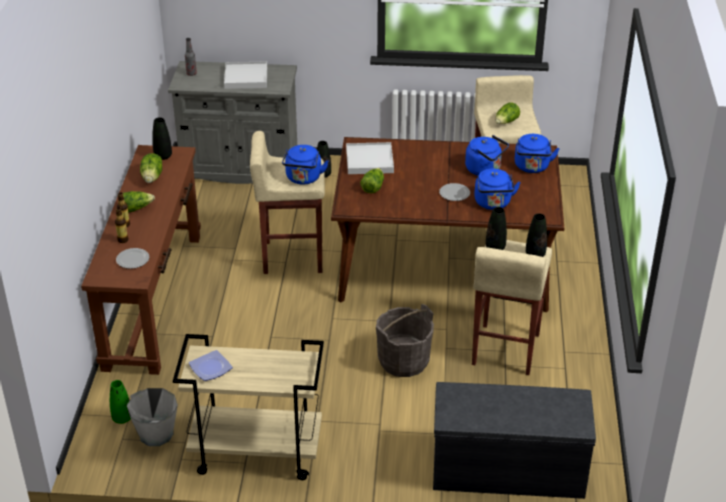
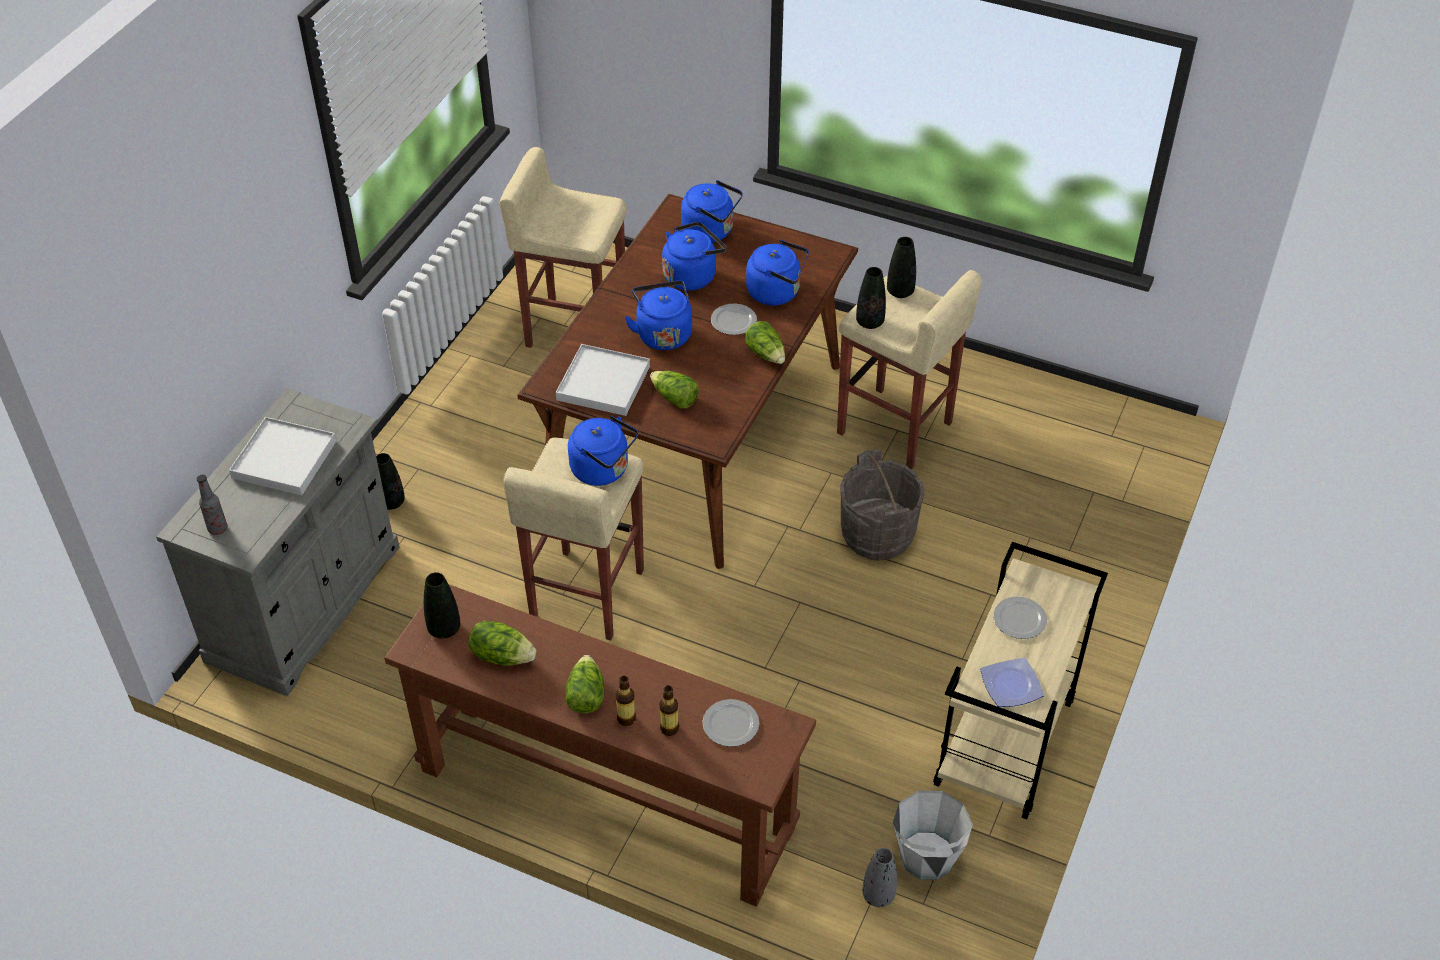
camera: 70 degrees left, 10 degrees up
green vase [110,380,131,424] -> grey vase [862,848,897,907]
grey bench [433,382,596,499] -> none
lettuce [495,102,520,124] -> lettuce moved to [745,321,785,364]
none -> blue kettle [625,281,692,350]
none -> plate [993,597,1047,639]

